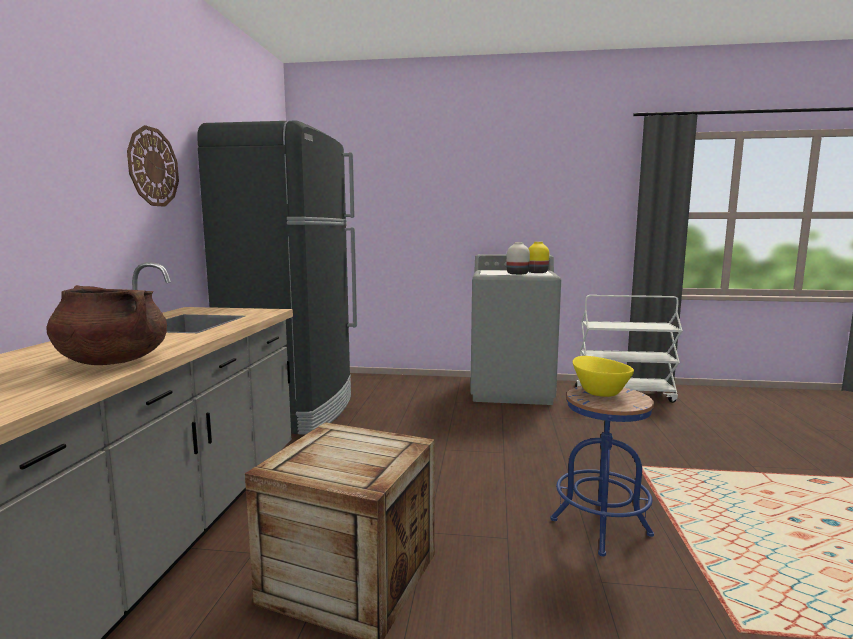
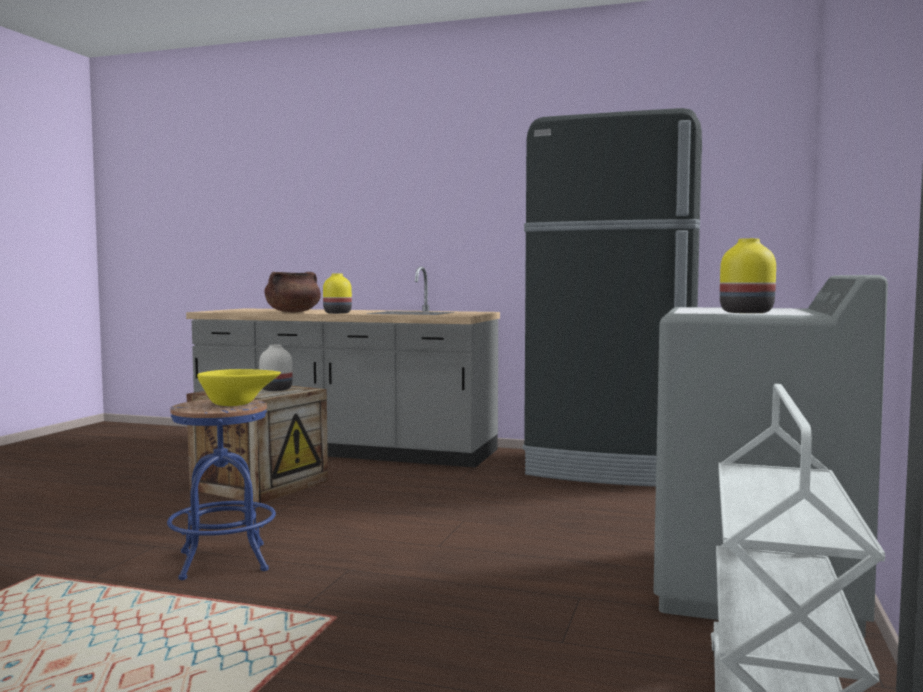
camera: 100 degrees right, 5 degrees down
wall clock [127,125,179,207] -> none
white vase [506,242,530,275] -> white vase moved to [259,345,292,391]
none -> yellow vase [323,274,352,314]

